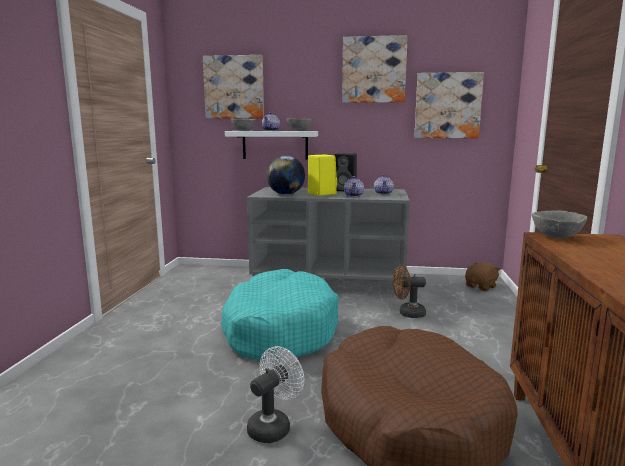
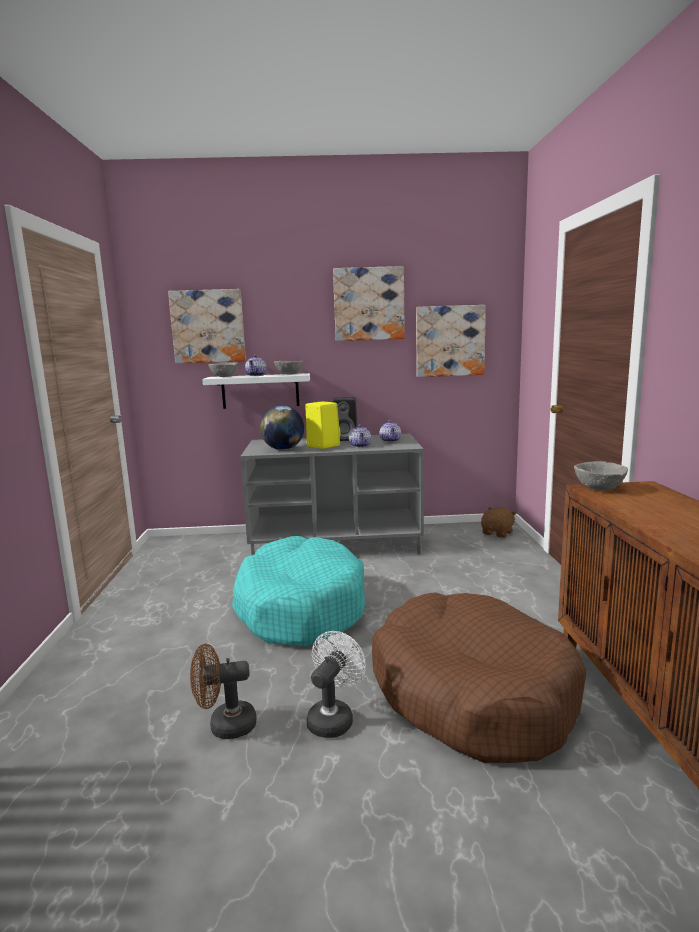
camera: 10 degrees left, 0 degrees up
brown fan [393,265,426,318] -> brown fan moved to [190,644,257,739]

